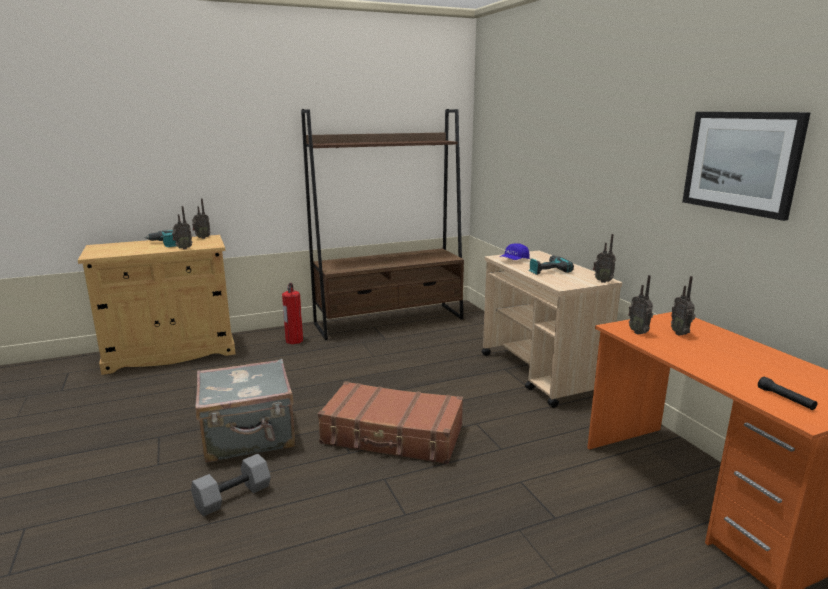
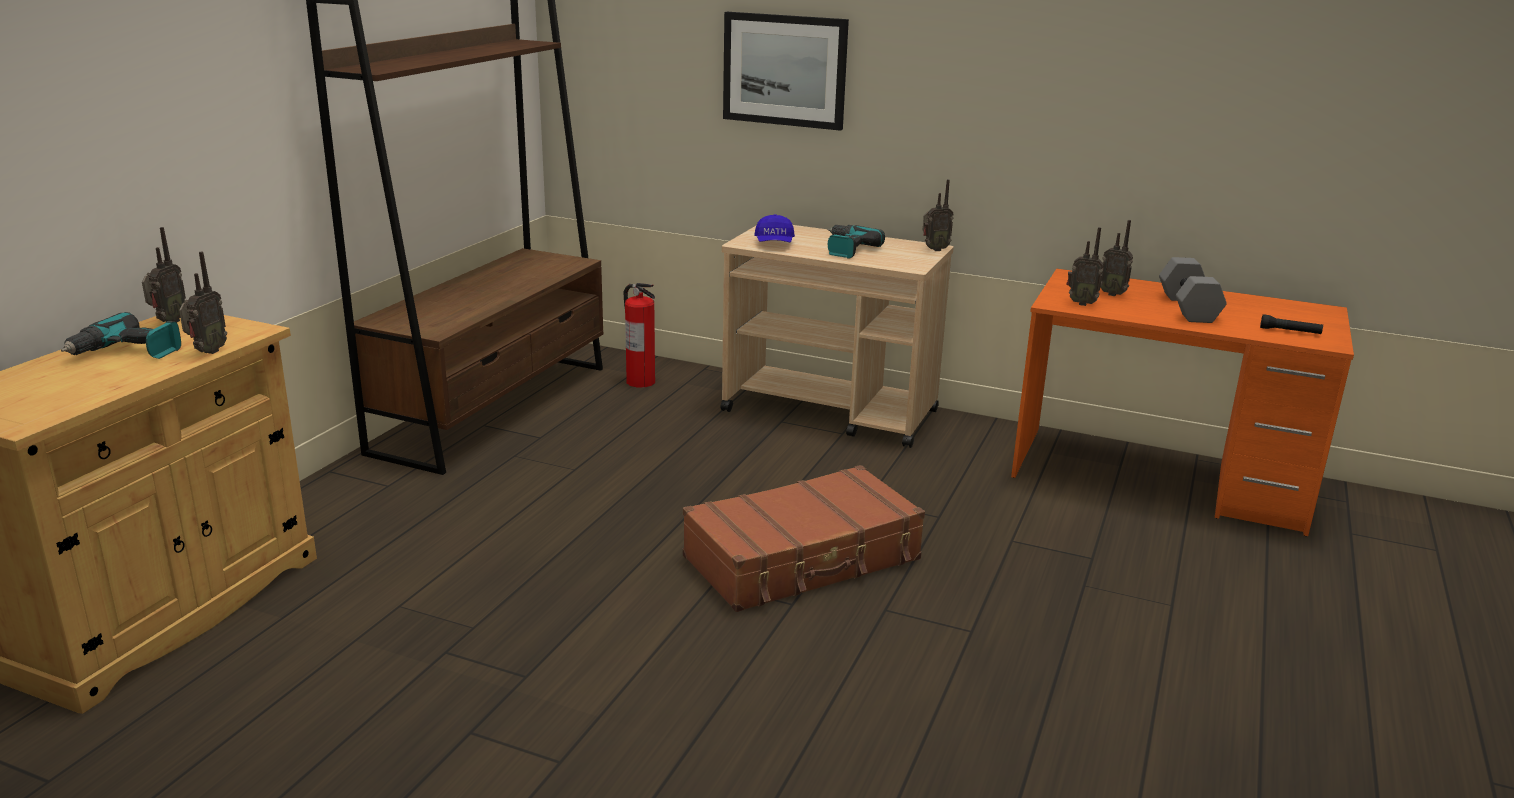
camera: 45 degrees left, 5 degrees up
grey dumbbell [191,454,271,517] -> grey dumbbell moved to [1159,257,1227,323]
grey suitcase [195,359,295,463] -> none
fire extinguisher [282,283,303,344] -> fire extinguisher moved to [623,283,655,387]
picture [682,112,811,221] -> picture moved to [723,12,849,131]

